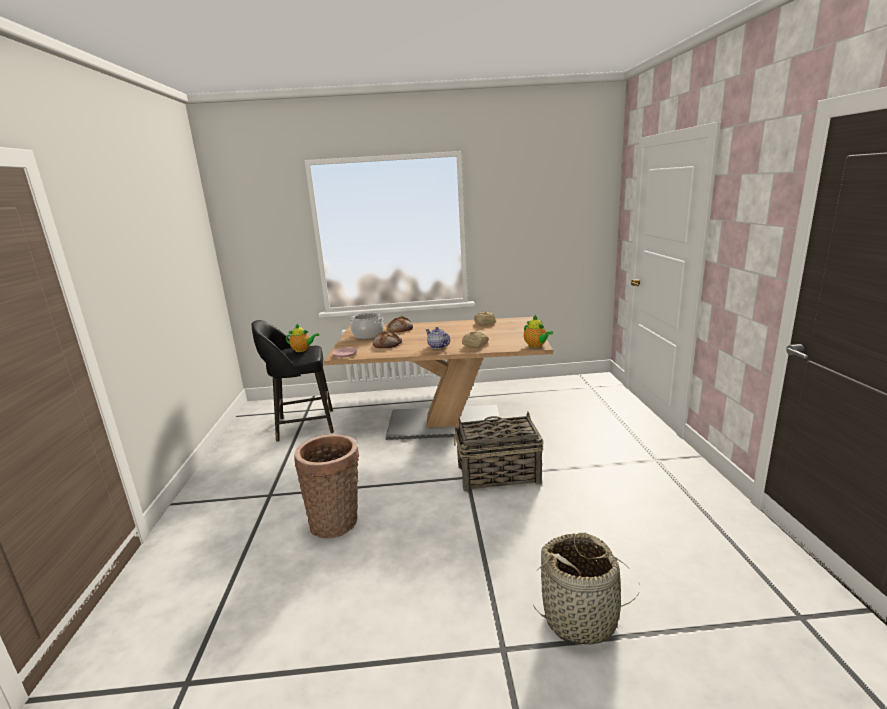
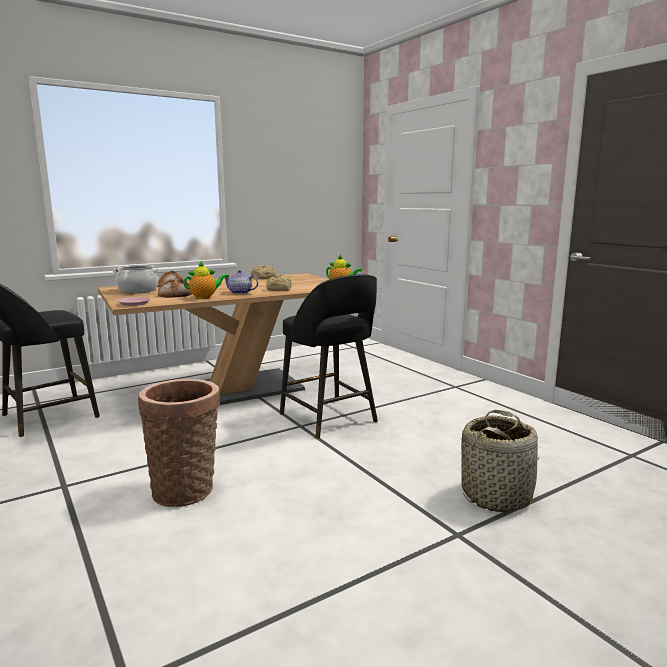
camera: 30 degrees left, 5 degrees down
teapot [286,323,319,352] -> teapot moved to [183,261,229,299]
basket [454,412,544,492] -> black stool [280,274,378,439]

